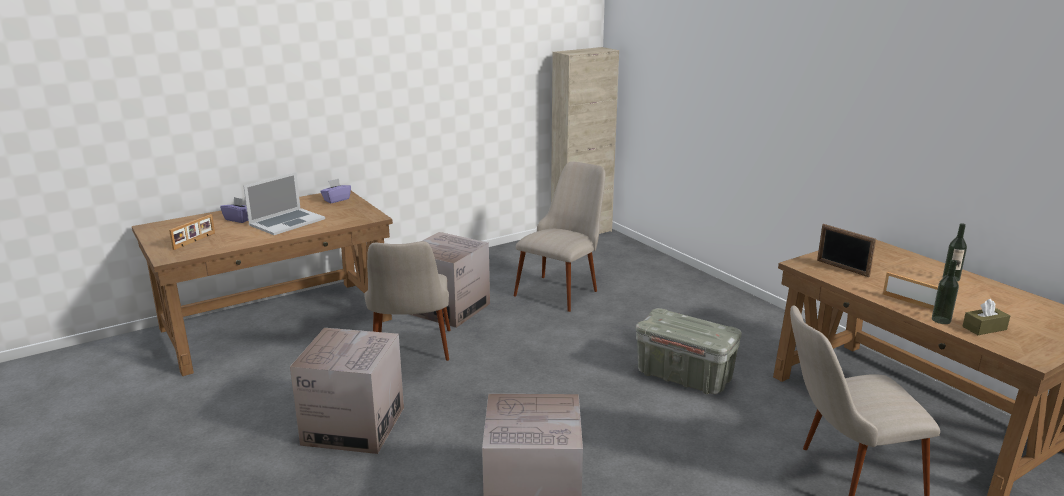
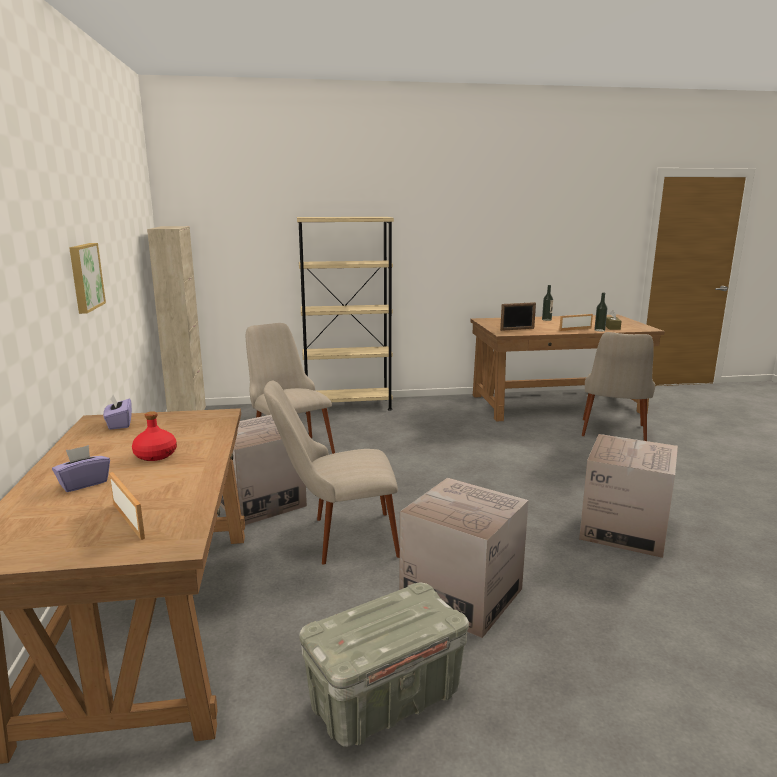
camera: 65 degrees left, 5 degrees down
laptop [244,172,325,235] -> red bottle [132,411,177,461]
beige chair [364,241,451,361] -> beige chair turned 150 degrees clockwise [264,380,400,565]
grey storage box [636,308,742,394] -> grey storage box moved to [299,583,469,747]
none -> picture [69,243,106,314]
none -> beige bookcase [297,217,394,414]

